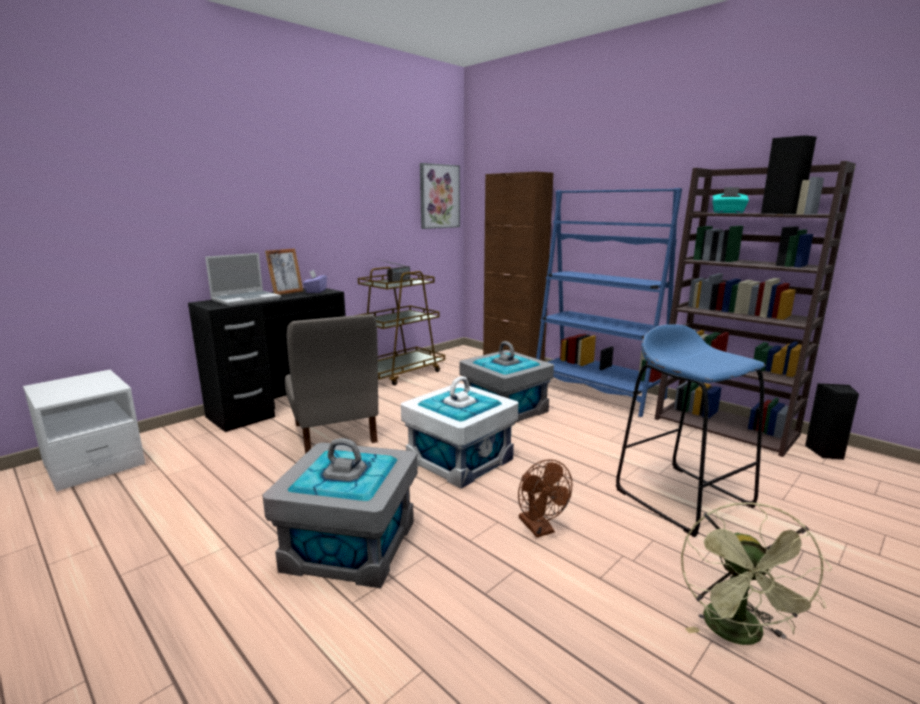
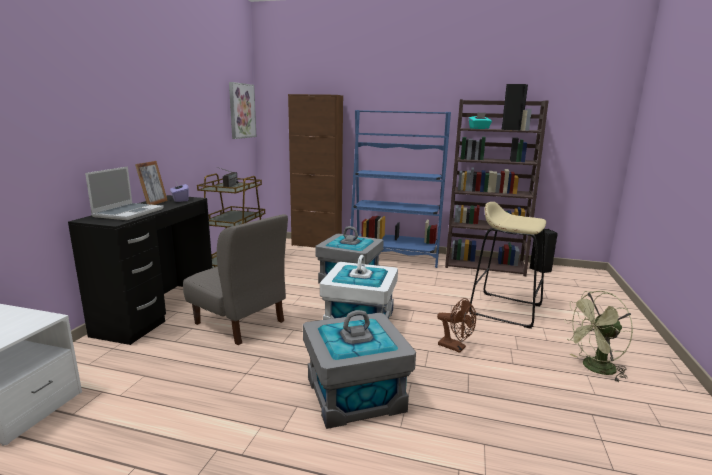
camera: 30 degrees left, 0 degrees up
blue stool [616,324,766,537] -> beige stool [470,202,546,329]
green fan [681,502,832,645] -> green fan turned 90 degrees clockwise [564,291,633,383]

